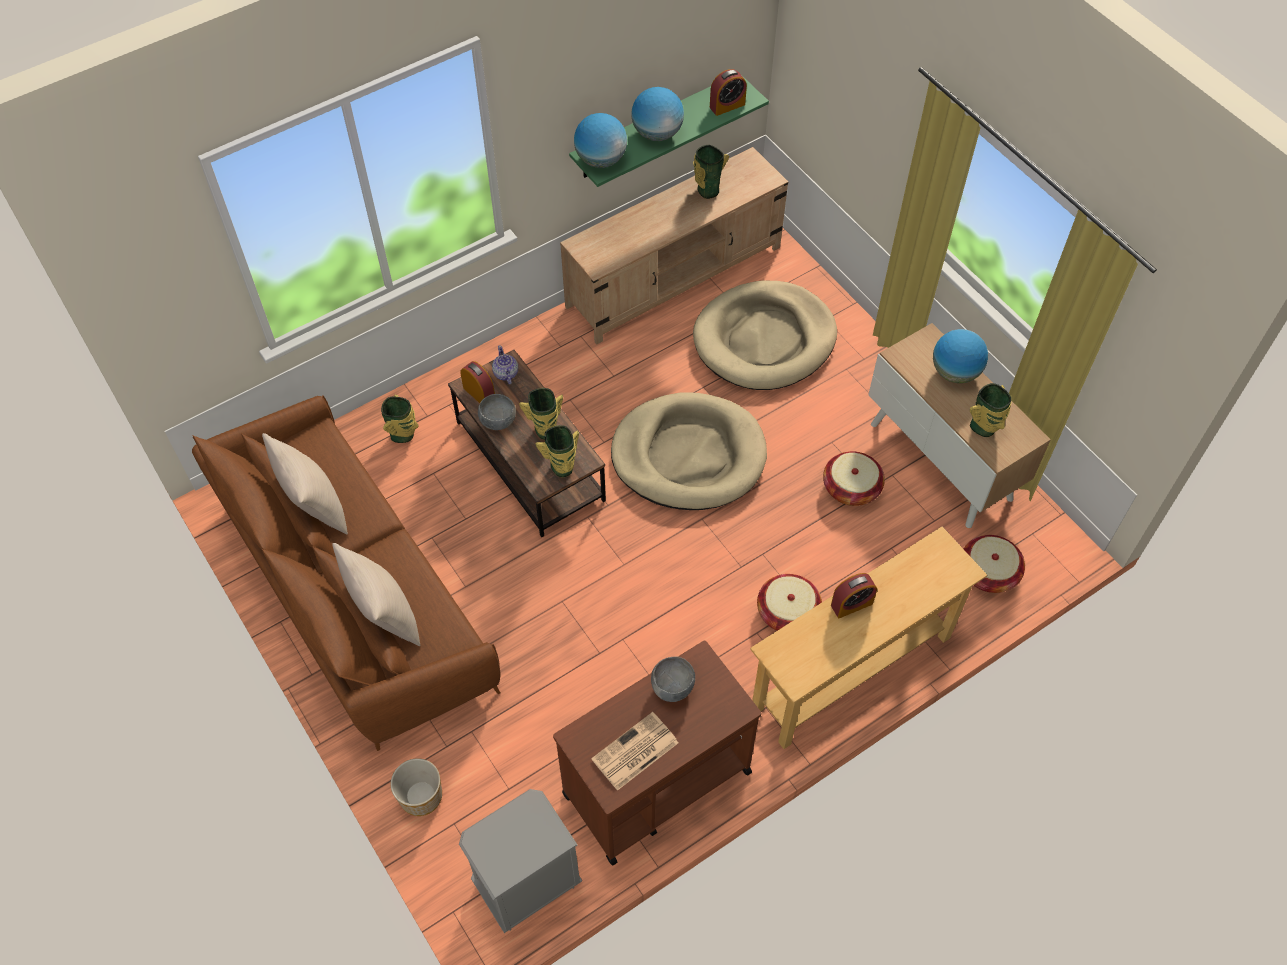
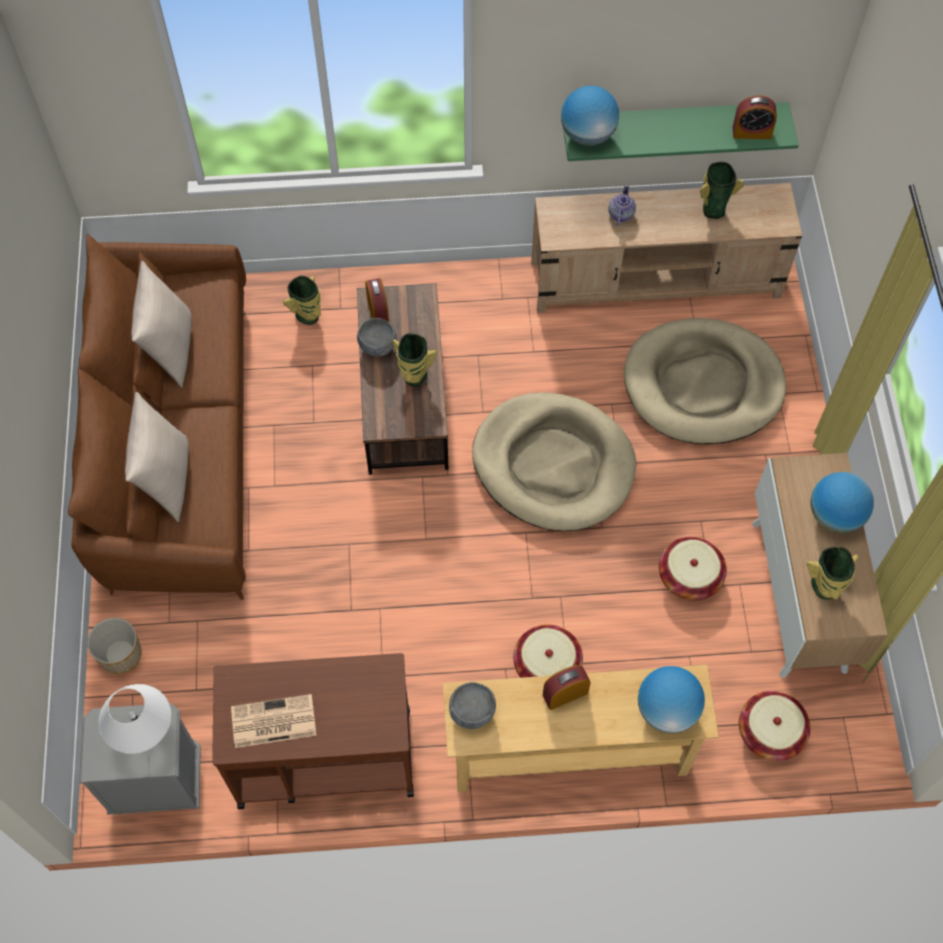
camera: 30 degrees right, 5 degrees up
teapot [492,345,518,384] -> teapot moved to [608,184,636,226]
vase [536,425,579,477] -> none
globe [631,87,684,141] -> globe moved to [638,666,705,733]
grey bowl [651,656,695,702] -> grey bowl moved to [449,682,496,729]
alarm clock [831,573,877,618] -> alarm clock turned 150 degrees clockwise [543,665,590,710]
none -> white table lamp [99,684,171,754]

